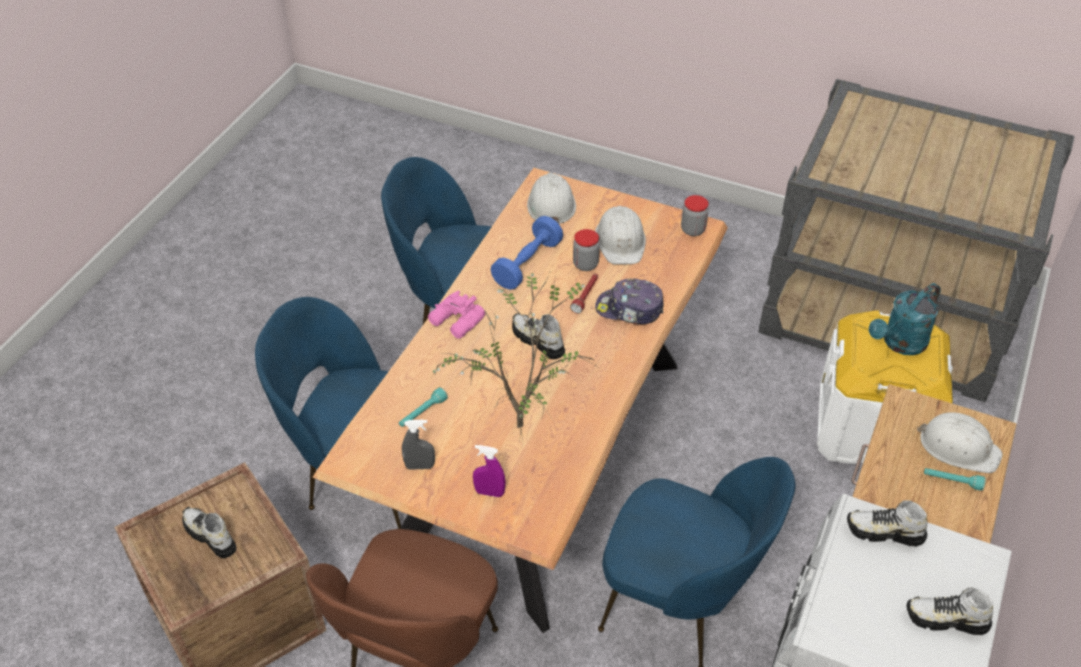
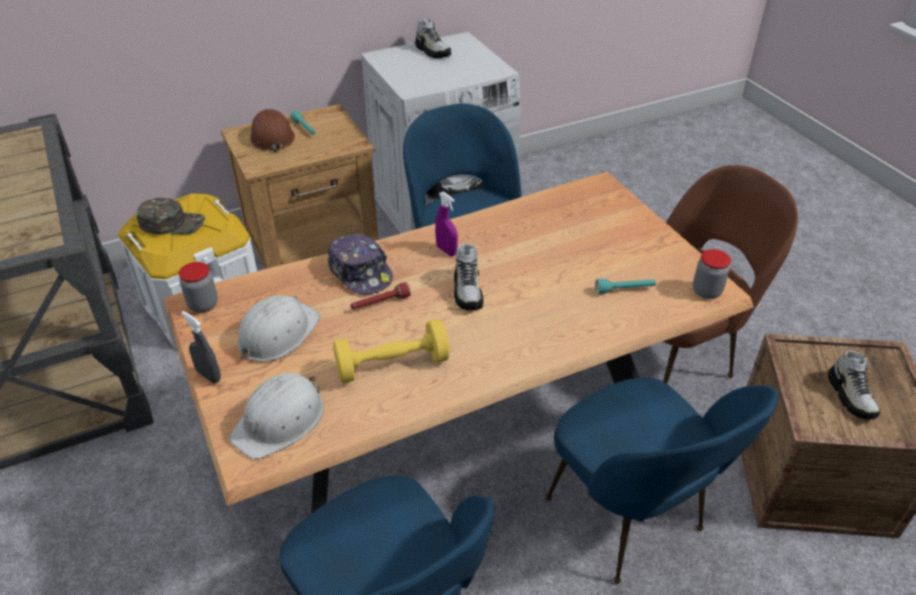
camera: 140 degrees left, 5 degrees down
grey spray bottle [402,420,435,470] -> grey spray bottle moved to [181,311,221,383]
pink binoculars [428,291,485,339] -> none
potted plant [433,268,597,444] -> none
purple spray bottle [473,445,505,497] -> purple spray bottle moved to [435,191,458,256]
blue dumbbell [491,216,563,290] -> yellow dumbbell [333,319,450,383]
jar [573,229,600,271] -> jar moved to [693,249,731,299]
shoe [847,500,928,546] -> none
turquoise watering can [869,283,941,355] -> green cap [136,198,205,234]
white hard hat [917,412,1003,473] -> brown hard hat [250,109,295,153]

